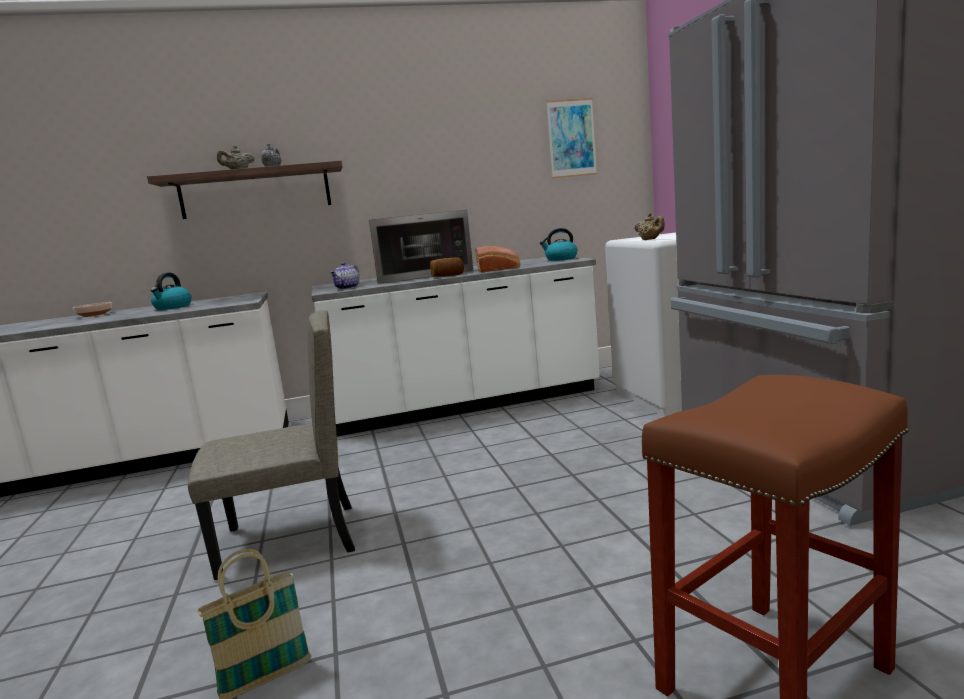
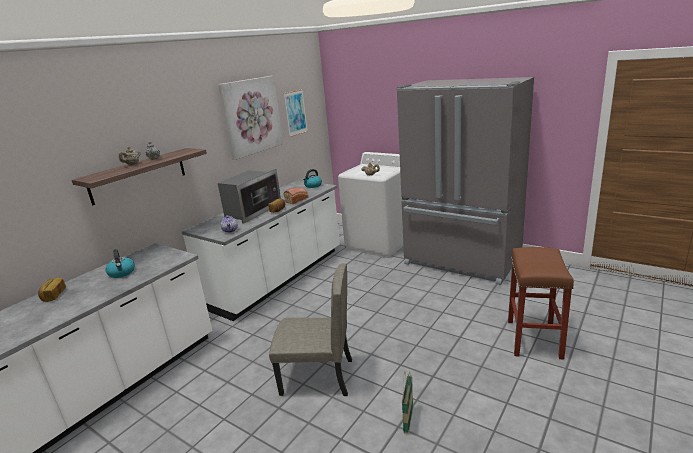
camera: 40 degrees left, 10 degrees up
bowl [73,302,112,317] -> bread [38,278,66,302]
beige chair [188,310,355,580] -> beige chair turned 60 degrees clockwise [269,263,352,396]
none -> picture [218,76,283,160]

